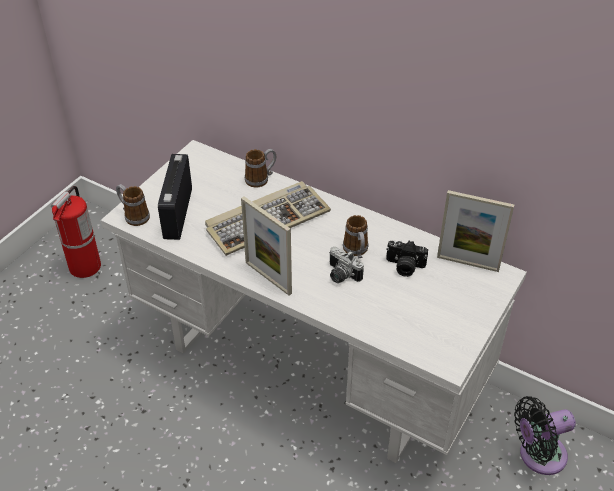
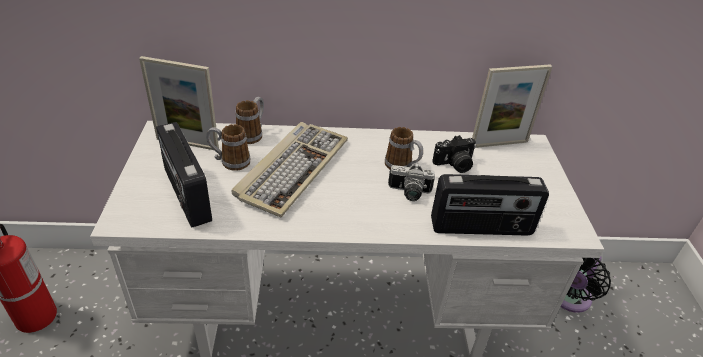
camera: 35 degrees left, 5 degrees down
mug [116,184,150,226] -> mug moved to [206,124,251,171]
picture frame [241,196,292,295] -> picture frame moved to [139,56,219,150]
none -> radio [431,174,549,236]

